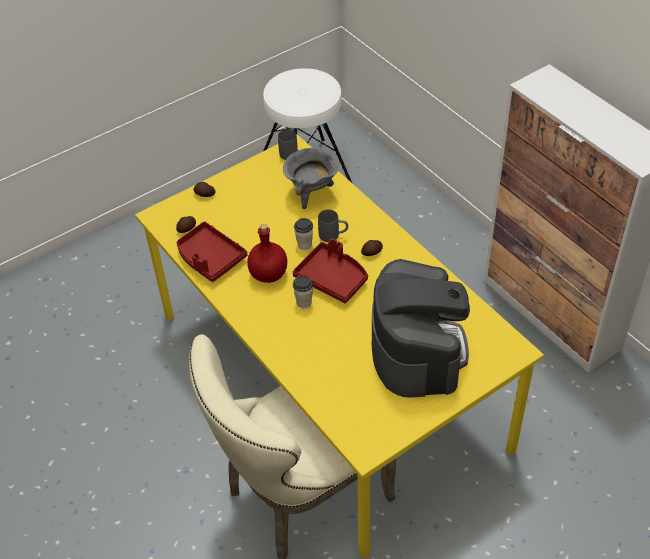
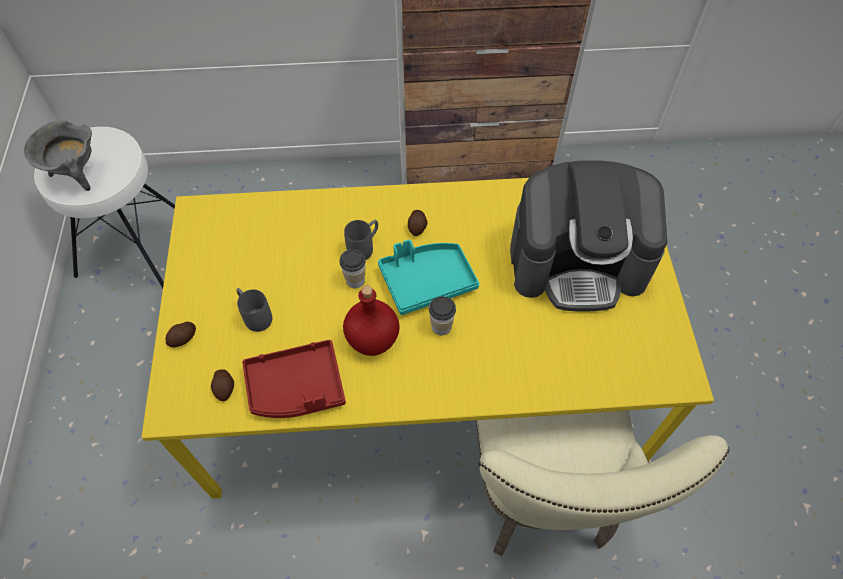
camera: 60 degrees left, 10 degrees up
grey mug [278,128,298,160] -> grey mug moved to [236,288,272,332]
grey cooking pot [283,148,338,209] -> grey cooking pot moved to [24,120,92,191]
red tray [293,238,368,303] -> turquoise tray [378,239,479,315]
coffee machine [372,259,470,398] -> coffee machine turned 150 degrees clockwise [510,161,667,312]

